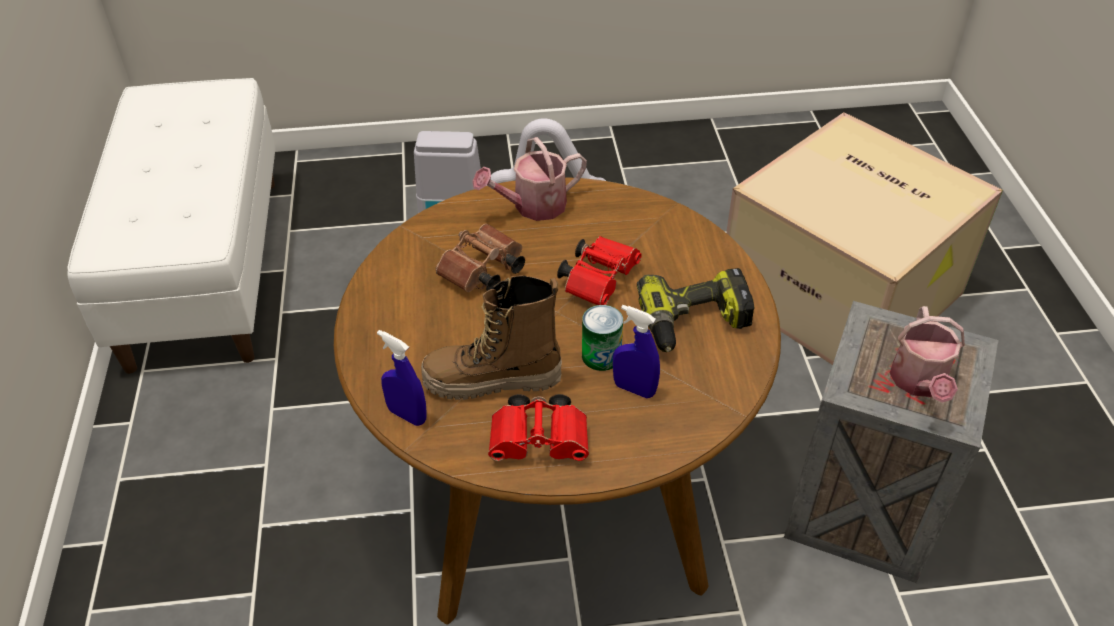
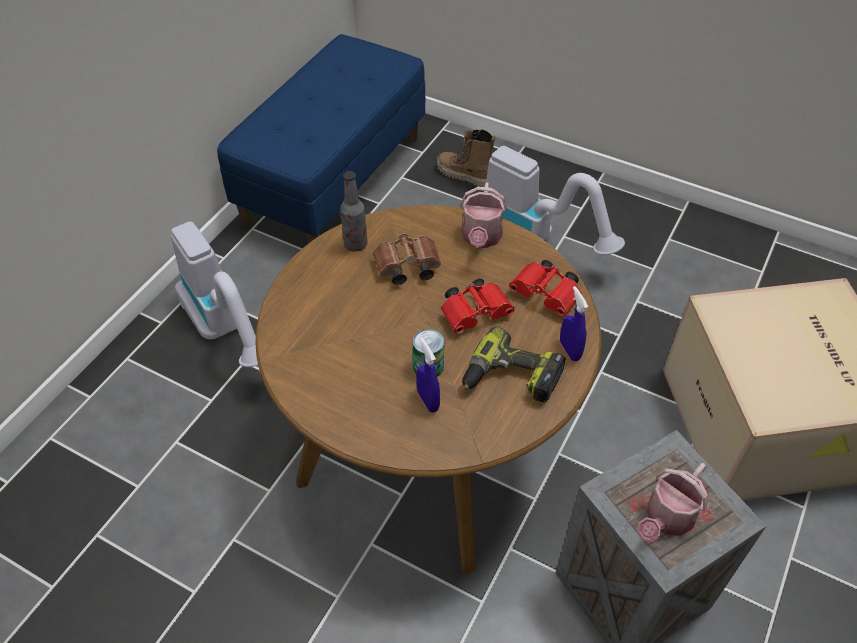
camera: 35 degrees right, 5 degrees up
white bench [67,78,276,374] -> blue bench [217,34,426,244]
blue spray bottle [377,330,427,426] -> blue spray bottle moved to [560,286,588,361]
boot [421,275,562,400] -> boot moved to [437,129,495,187]
watering can [472,137,587,221] -> watering can turned 90 degrees counterclockwise [460,183,507,248]
red binoculars [488,394,589,461] -> red binoculars moved to [509,260,582,316]
none -> vacuum cleaner [171,221,258,367]
none -> bottle [340,171,368,251]

